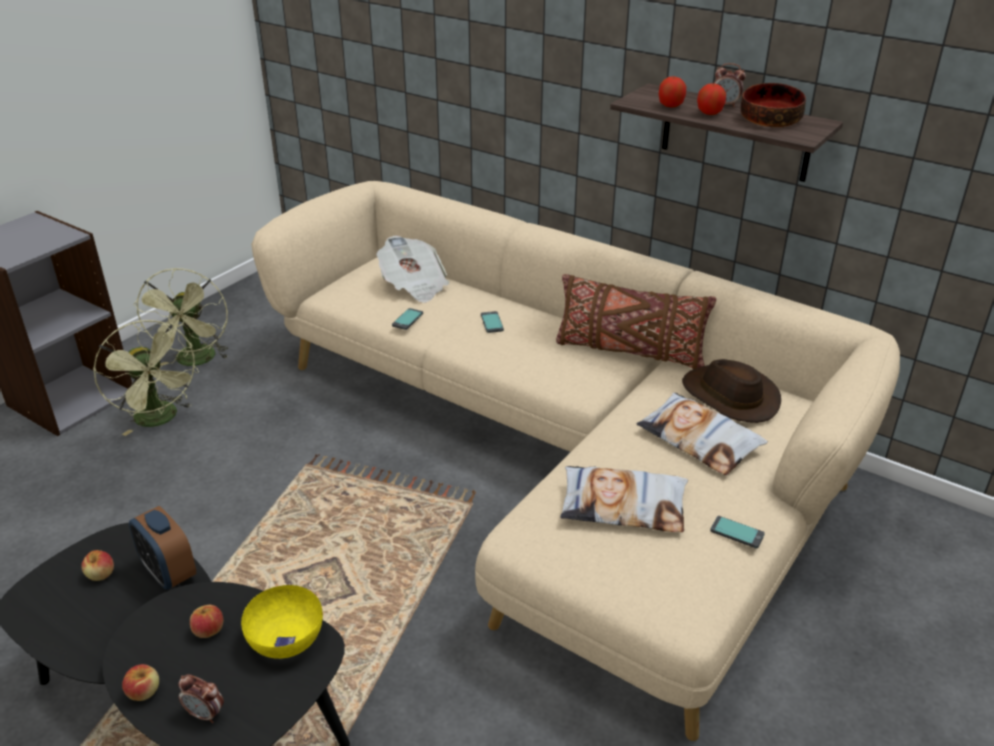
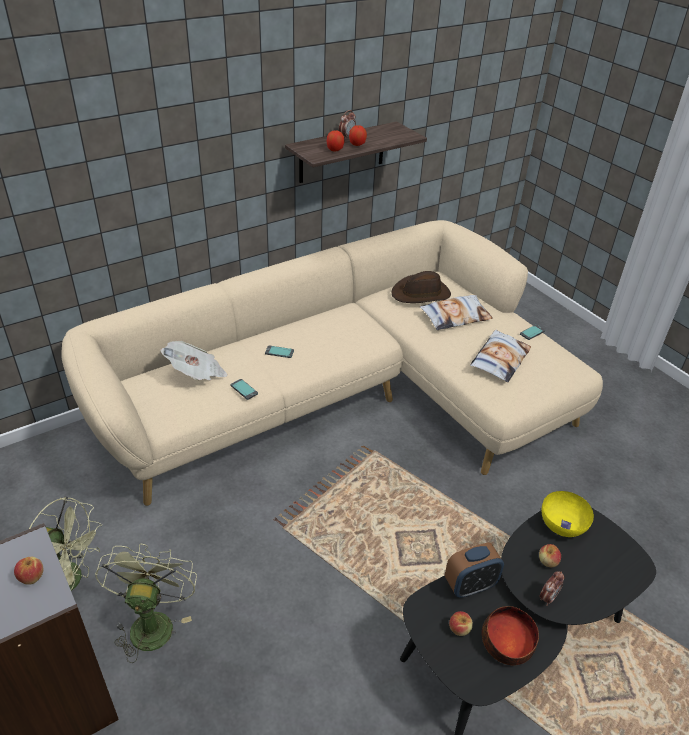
camera: 70 degrees left, 5 degrees up
green fan [93,320,199,436] -> green fan turned 75 degrees counterclockwise [95,544,197,663]
apple [122,664,159,701] -> apple moved to [14,557,43,585]
alarm clock [178,674,224,723] -> alarm clock moved to [539,571,564,606]
brown pillow [556,274,716,369] -> none
bowl [741,83,806,127] -> bowl moved to [482,606,539,665]

